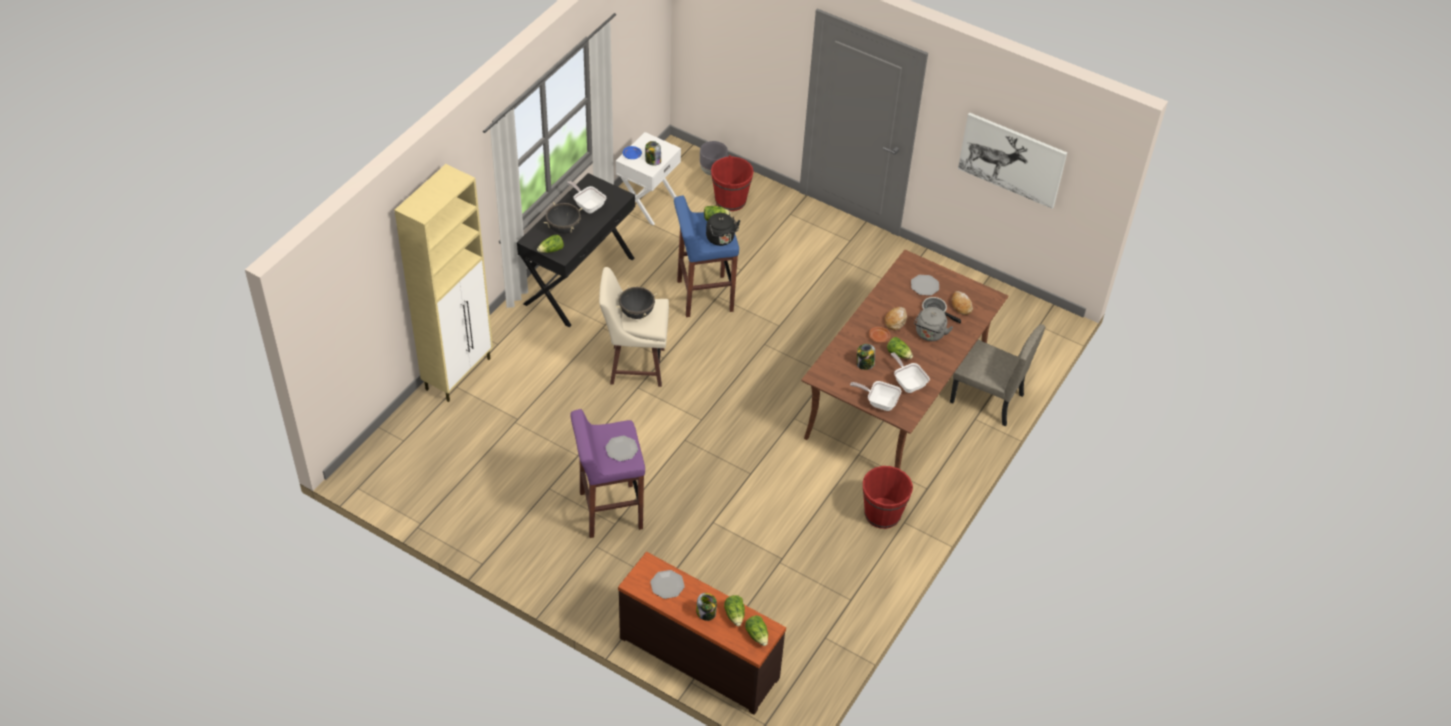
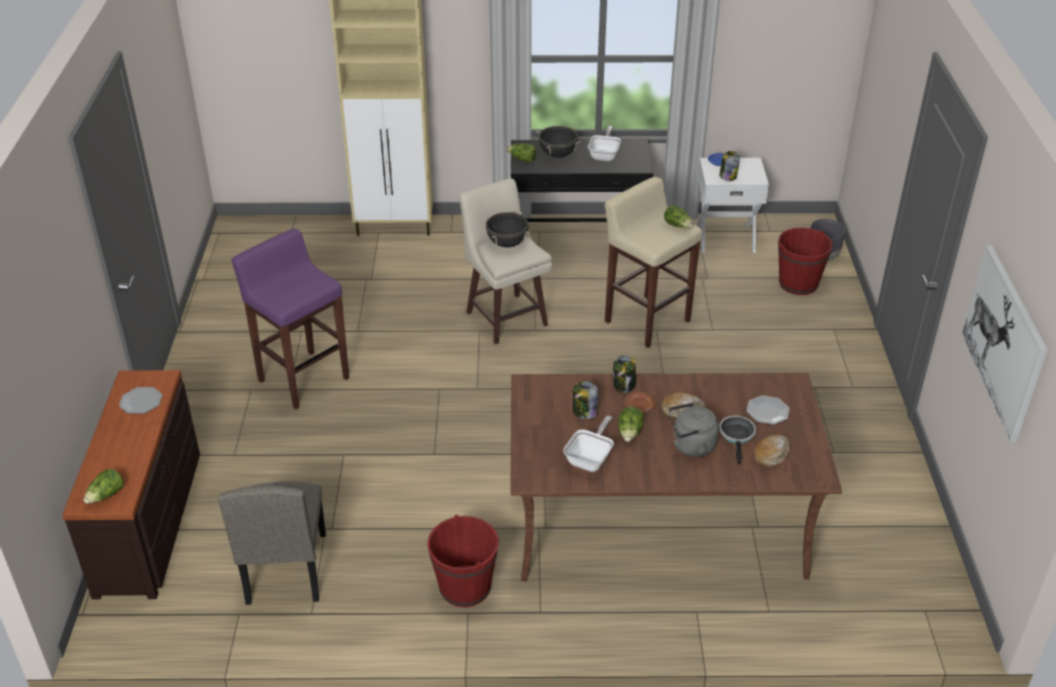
camera: 60 degrees right, 10 degrees down
plate [605,435,638,461] -> none
blue stool [674,196,739,317] -> beige stool [605,177,702,348]
jar [696,593,717,621] -> jar moved to [613,355,636,393]
black kettle [706,213,740,246] -> none
lettuce [724,595,745,626] -> none
frying pan [850,381,901,411] -> none
beige chair [950,324,1046,426] -> beige chair moved to [218,481,326,605]

